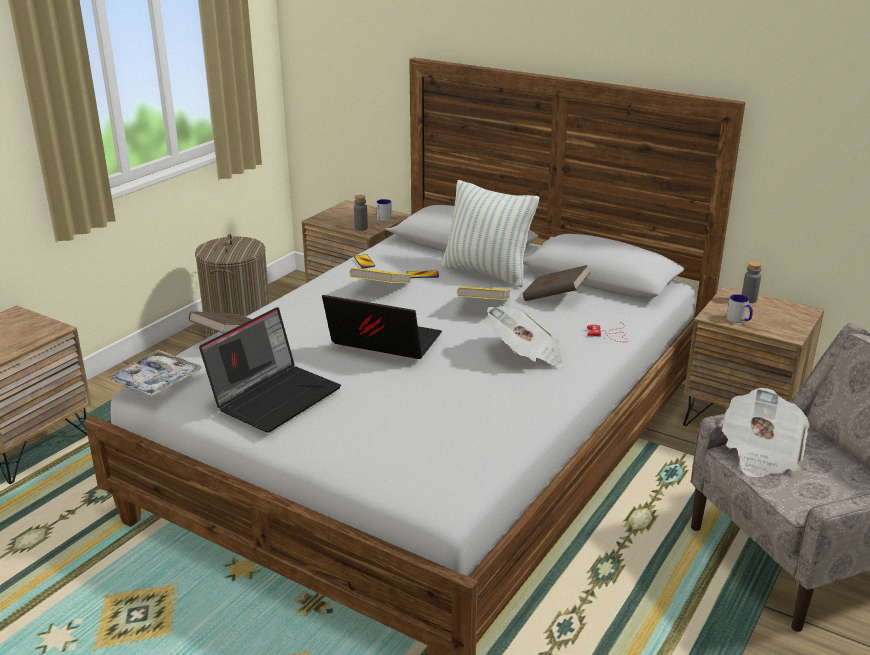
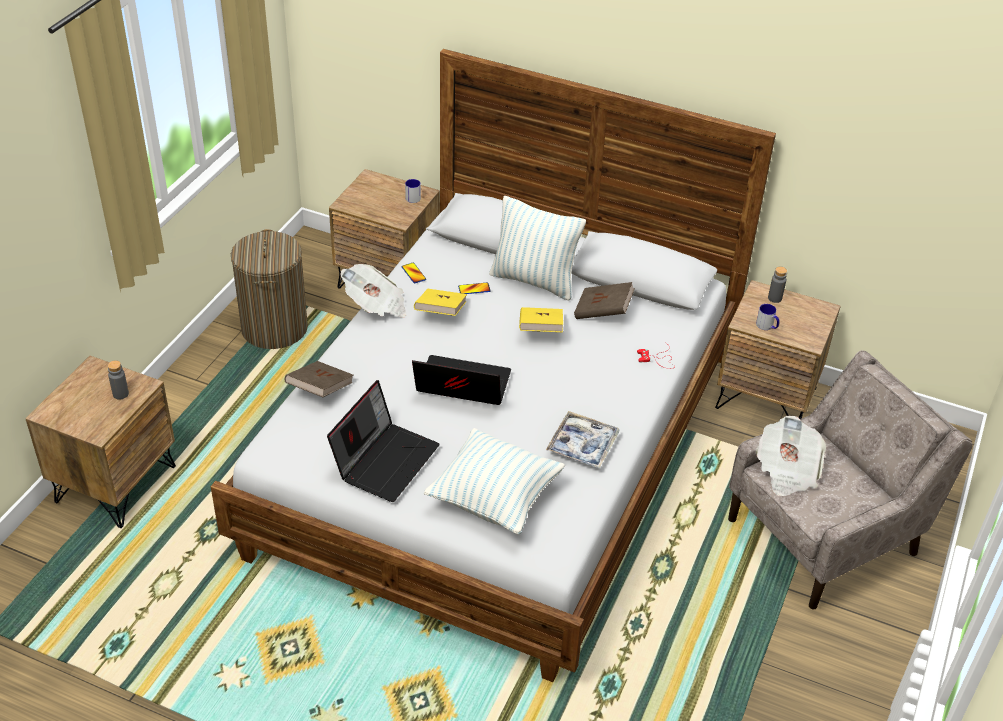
camera: 10 degrees left, 15 degrees up
tray [105,350,202,397] -> tray moved to [546,411,620,469]
grey bottle [354,195,368,231] -> grey bottle moved to [108,360,129,400]
newspaper [487,306,564,367] -> newspaper moved to [341,264,406,317]
none -> pillow [424,428,565,535]

